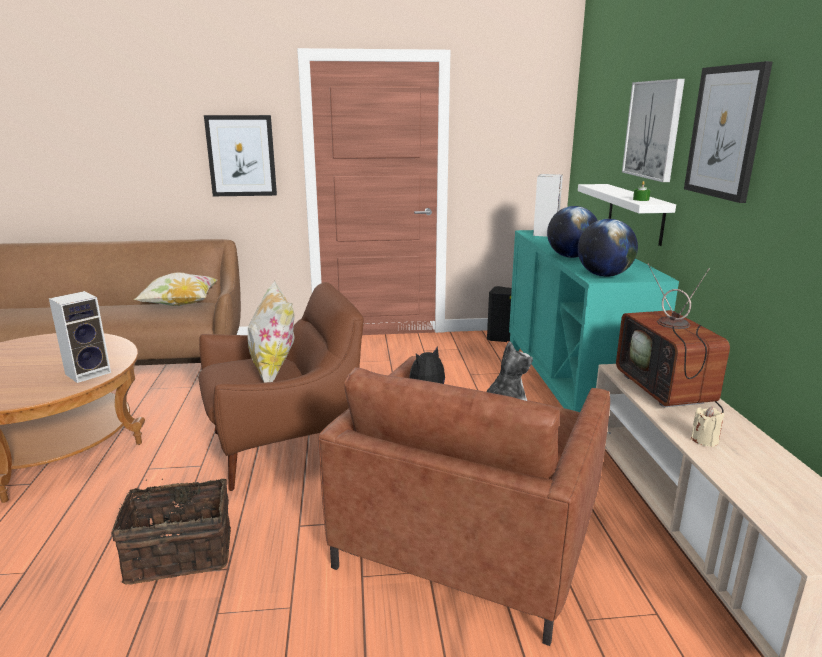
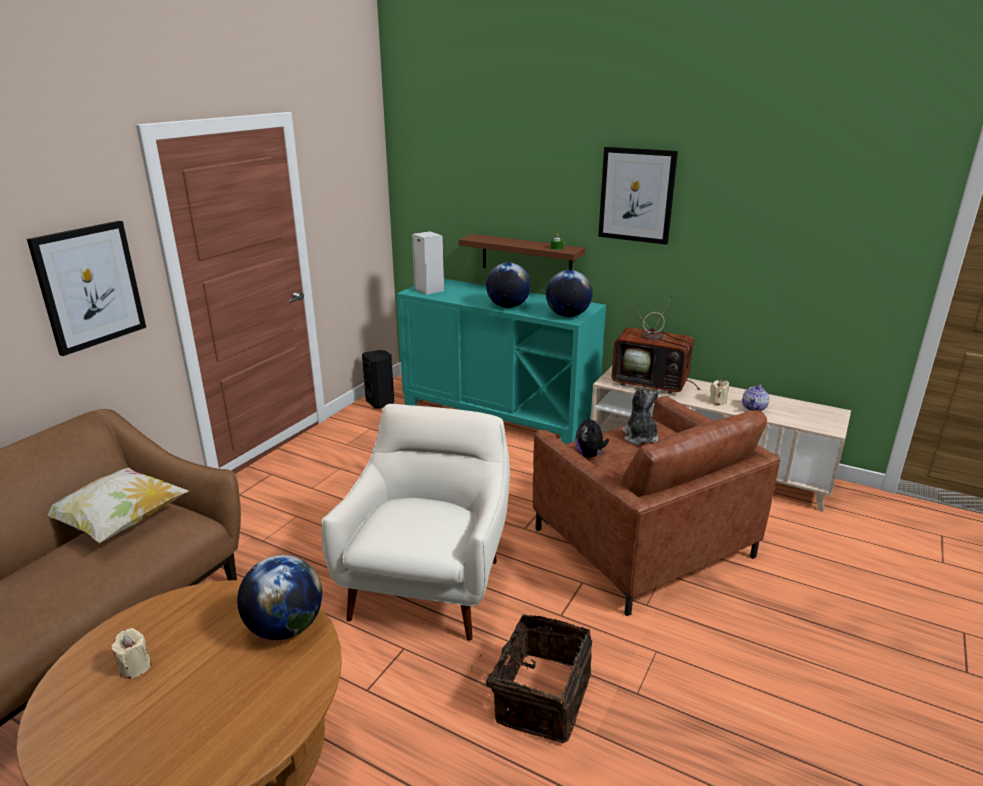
camera: 55 degrees left, 5 degrees up
speaker [49,291,111,383] -> globe [237,555,322,640]
brown armchair [198,282,364,491] -> white armchair [322,404,510,641]
pillow [248,281,295,383] -> none
white shelf [578,184,676,246] -> brown shelf [458,234,585,270]
picture [622,79,685,182] -> none
none -> beige candle [111,628,151,679]
none -> teapot [742,384,769,411]

